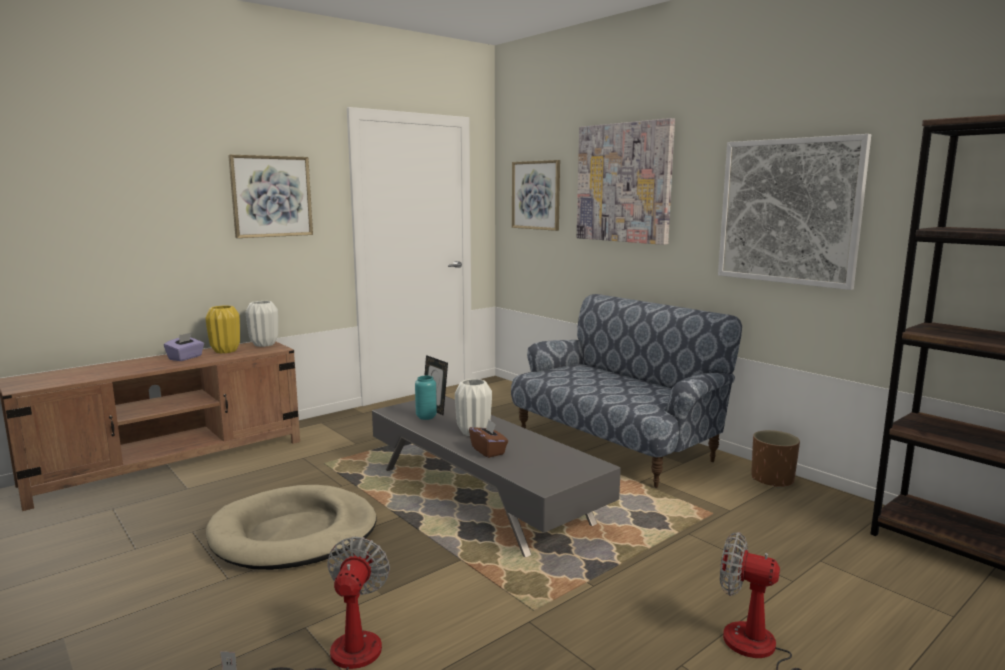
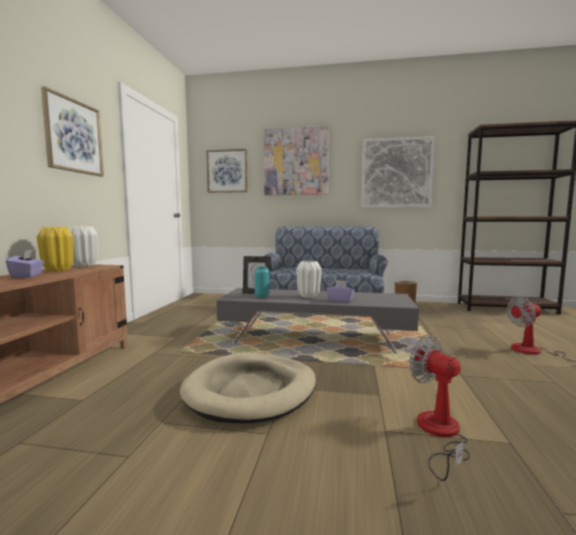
camera: 40 degrees left, 5 degrees down
brown tissue box [469,420,508,458] -> purple tissue box [326,280,355,302]

